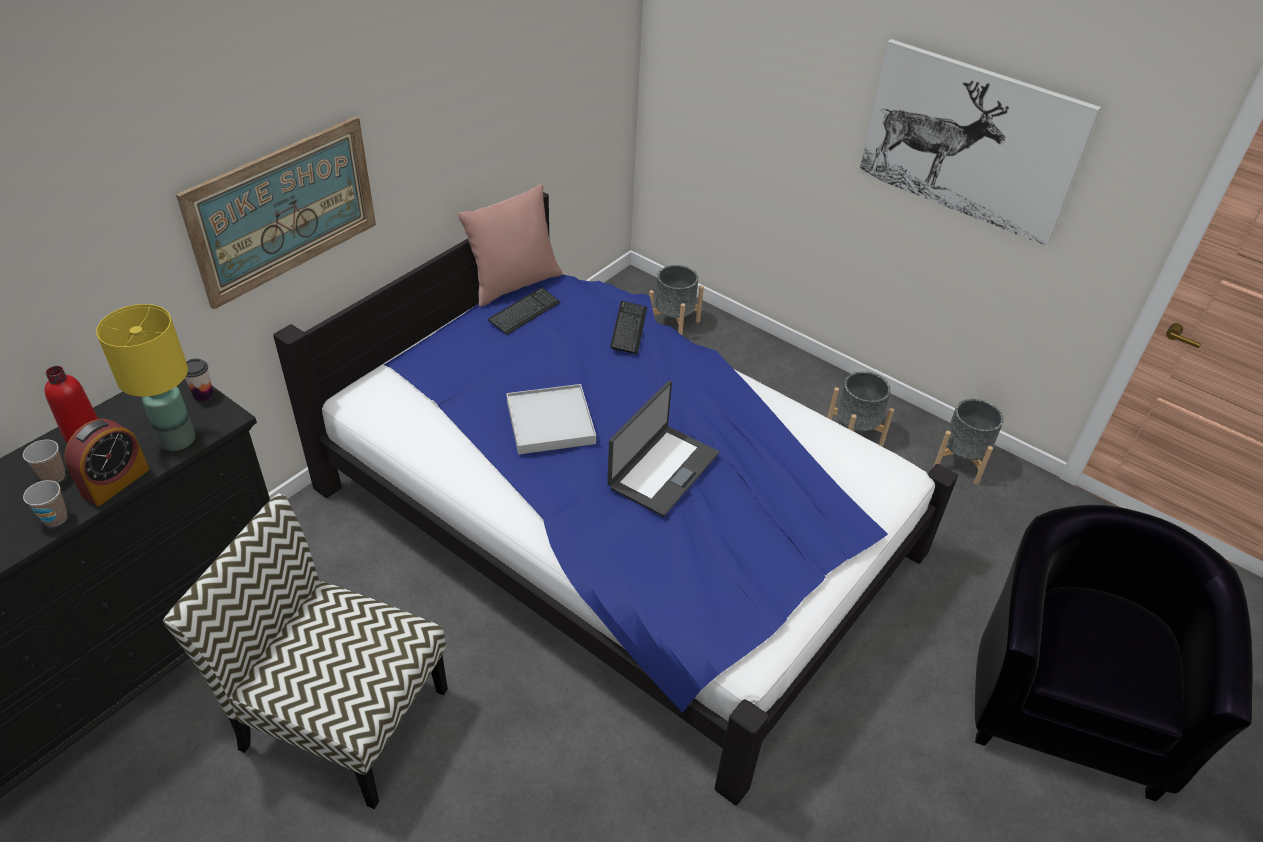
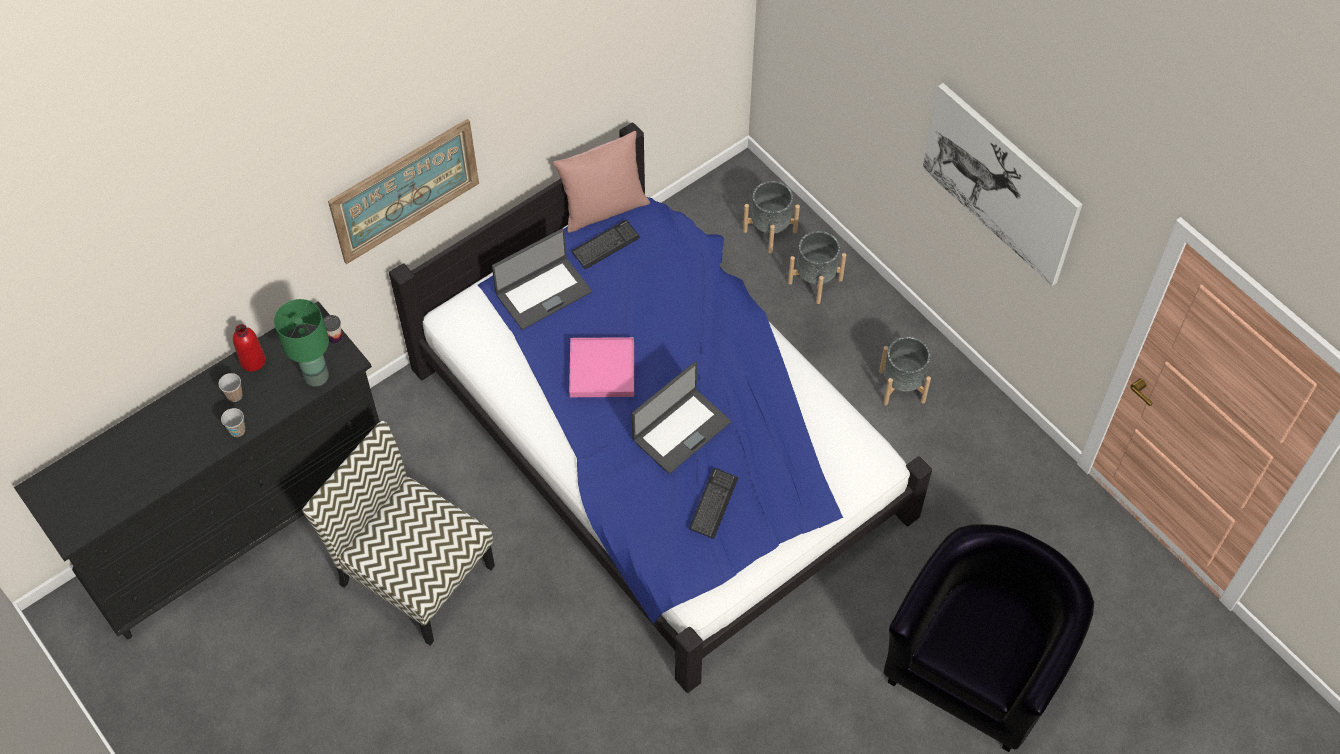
camera: 15 degrees right, 15 degrees up
alarm clock [65,419,150,506] -> none
yellow table lamp [96,304,195,451] -> green table lamp [274,299,329,387]
white tray [506,384,596,455] -> pink tray [569,337,634,397]
keyboard [610,301,647,354] -> keyboard moved to [689,468,738,539]
grey planter [933,399,1004,484] -> grey planter moved to [788,231,846,304]
none -> laptop [492,229,592,330]

